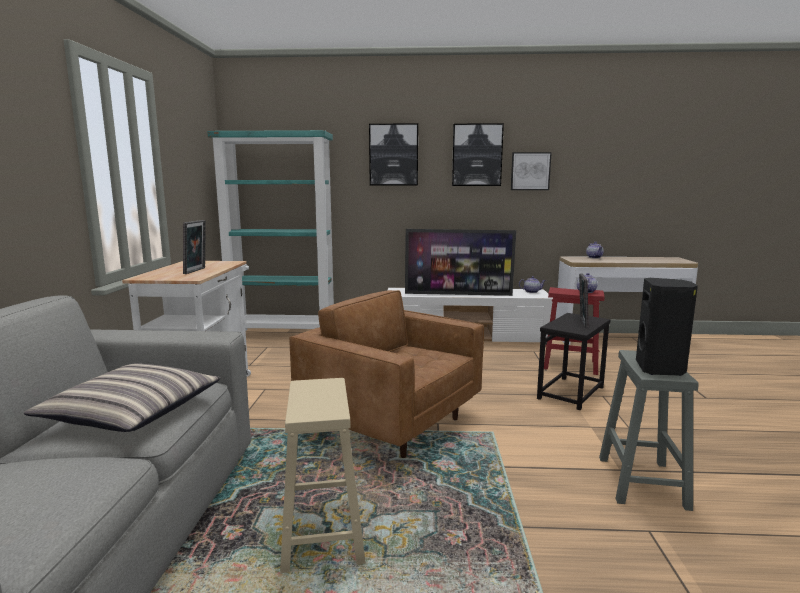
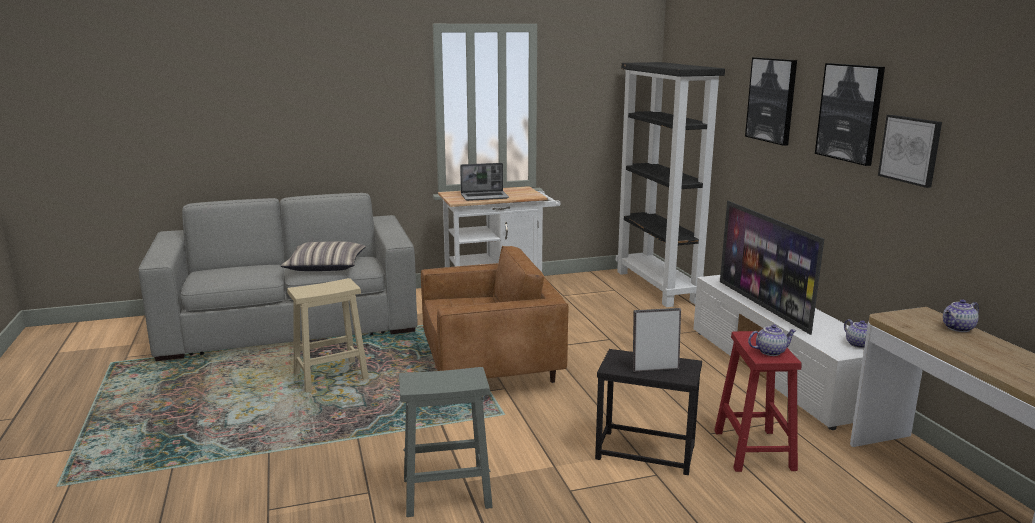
camera: 70 degrees right, 5 degrees up
picture frame [183,220,206,274] -> laptop [460,163,509,201]
turquoise bookcase [207,130,334,331] -> black bookcase [616,62,725,307]
brown armchair [289,290,484,458] -> brown armchair turned 60 degrees clockwise [421,246,568,383]
black speaker [636,278,698,376] -> none

